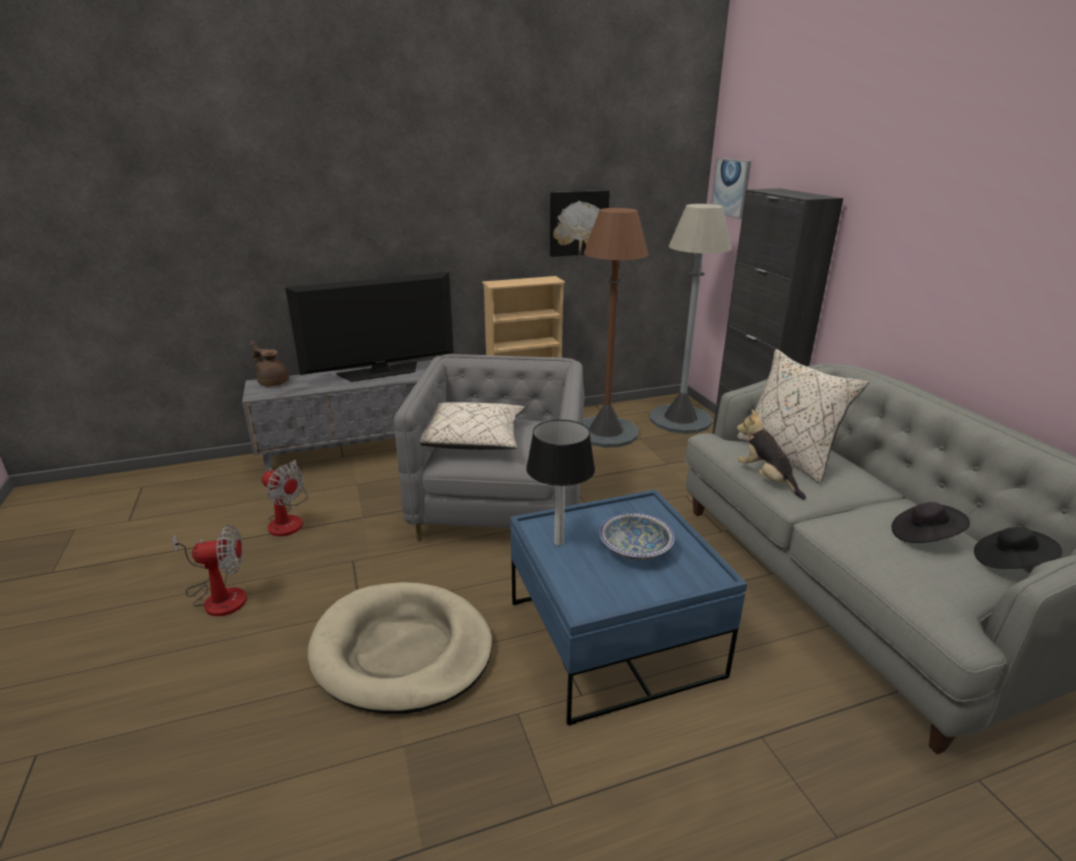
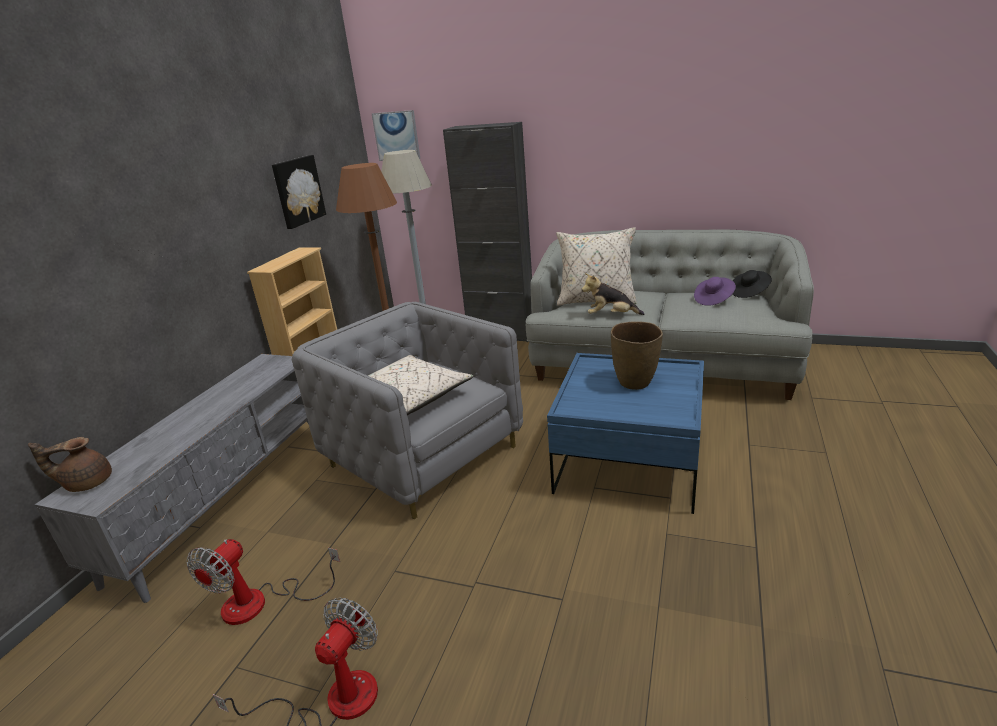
camera: 50 degrees left, 0 degrees up
fan [262,459,308,536] -> fan turned 135 degrees clockwise [186,539,340,625]
television [285,272,454,382] -> none
beige dog bed [308,582,492,714] -> none
table lamp [526,420,595,545] -> none
bowl [600,513,674,561] -> brown vase [611,321,663,390]
black hat [892,502,970,543] -> purple hat [694,277,736,306]

